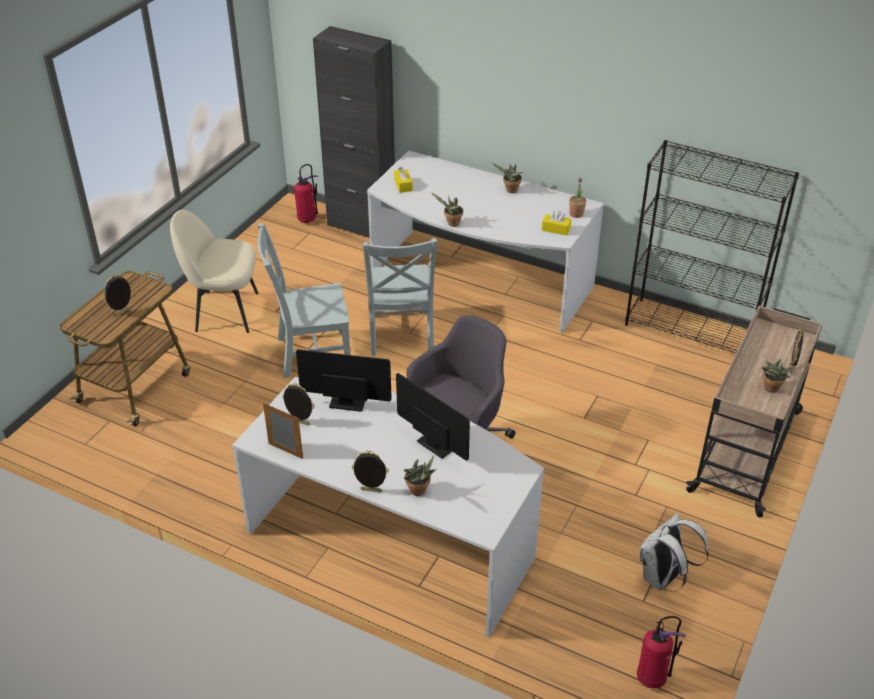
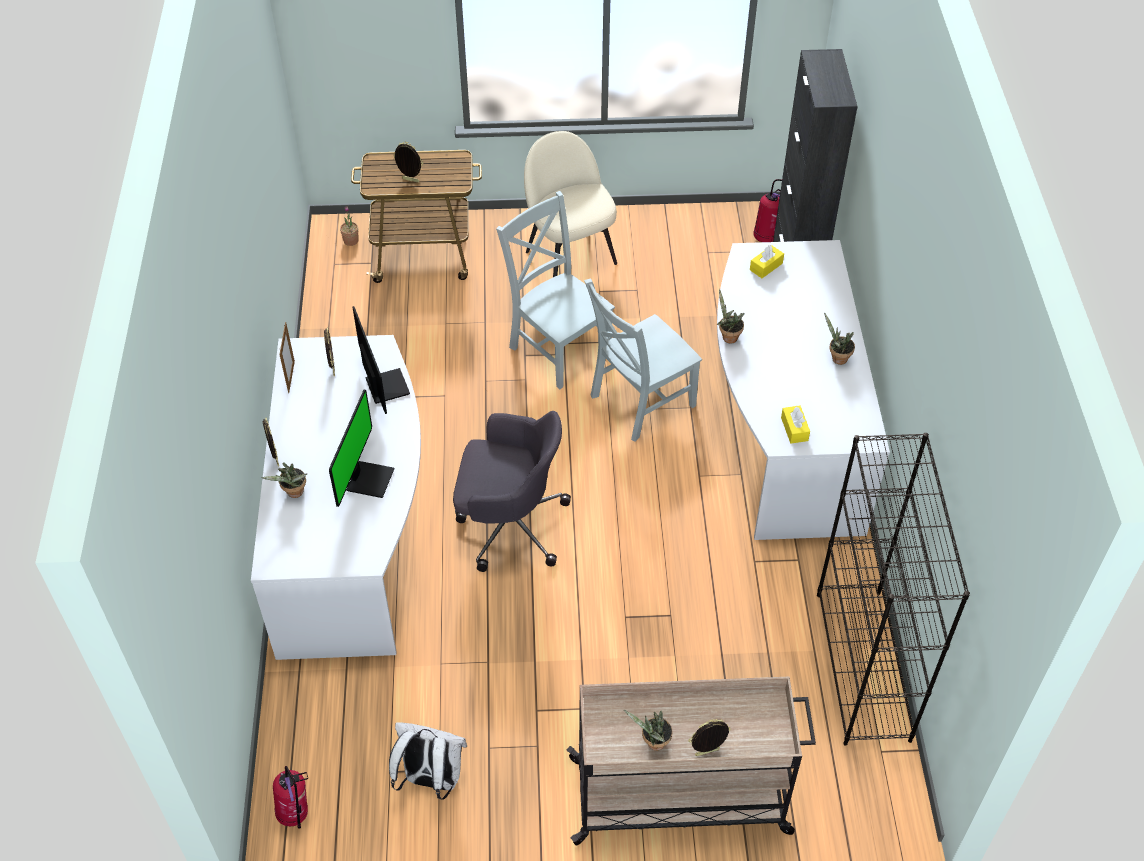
camera: 60 degrees right, 10 degrees up
potted plant [569,177,586,218] -> potted plant moved to [340,206,359,246]

